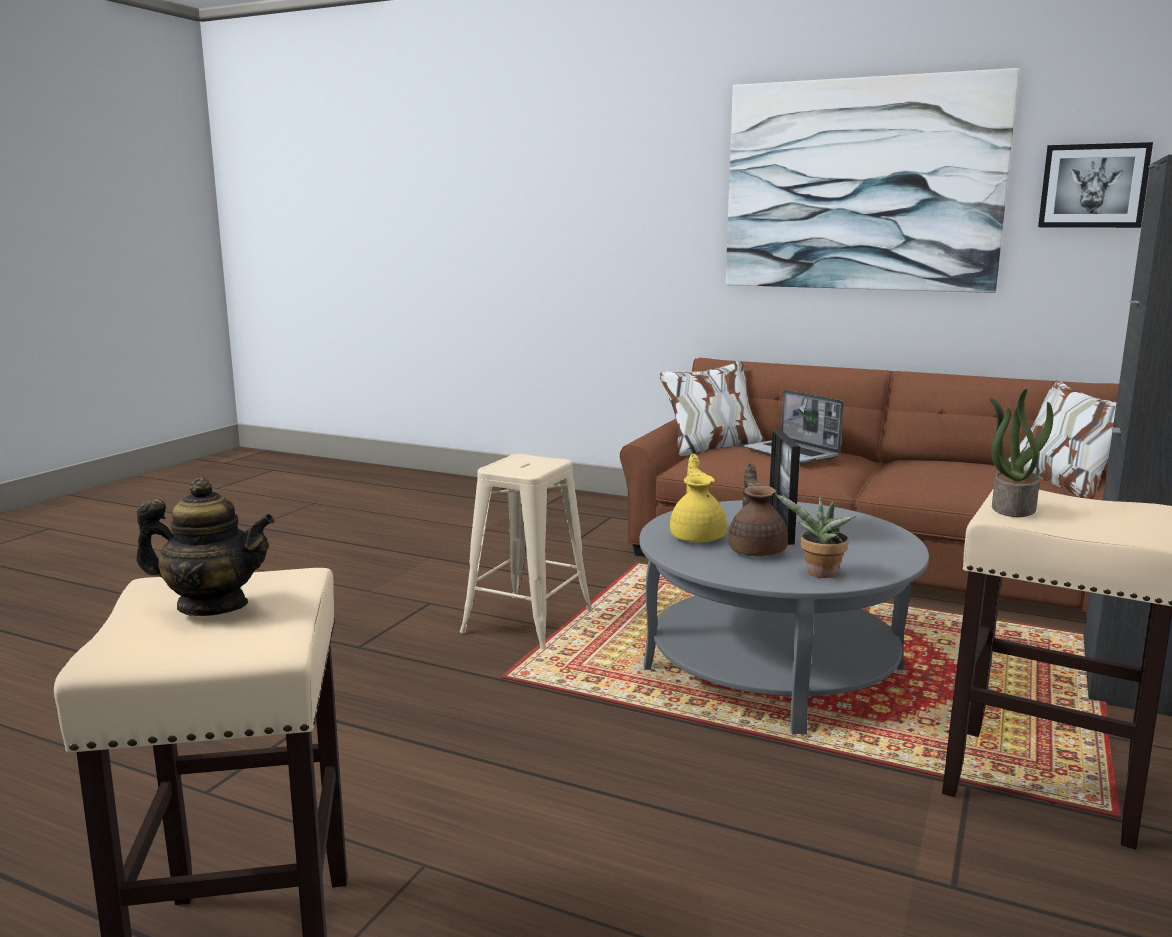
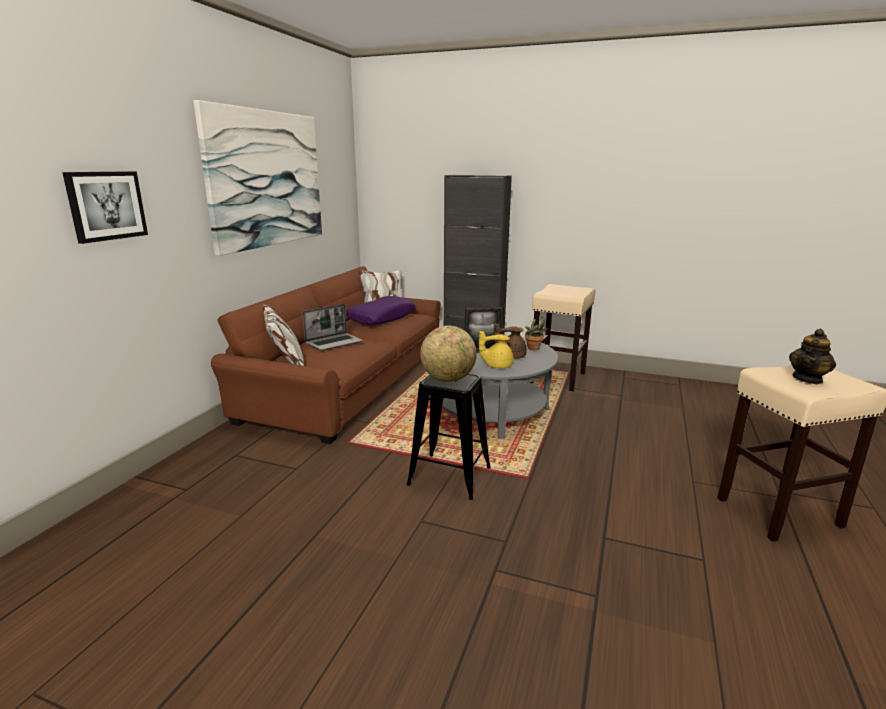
camera: 95 degrees left, 5 degrees up
teapot [136,478,275,616] -> teapot turned 135 degrees counterclockwise [789,329,836,384]
beige stool [460,454,593,649] -> black stool [406,374,491,500]
potted plant [989,389,1053,517] -> none
picture [1038,142,1153,228] -> picture moved to [62,171,148,244]
none -> purple pillow [346,296,416,325]
none -> globe [420,326,477,382]

